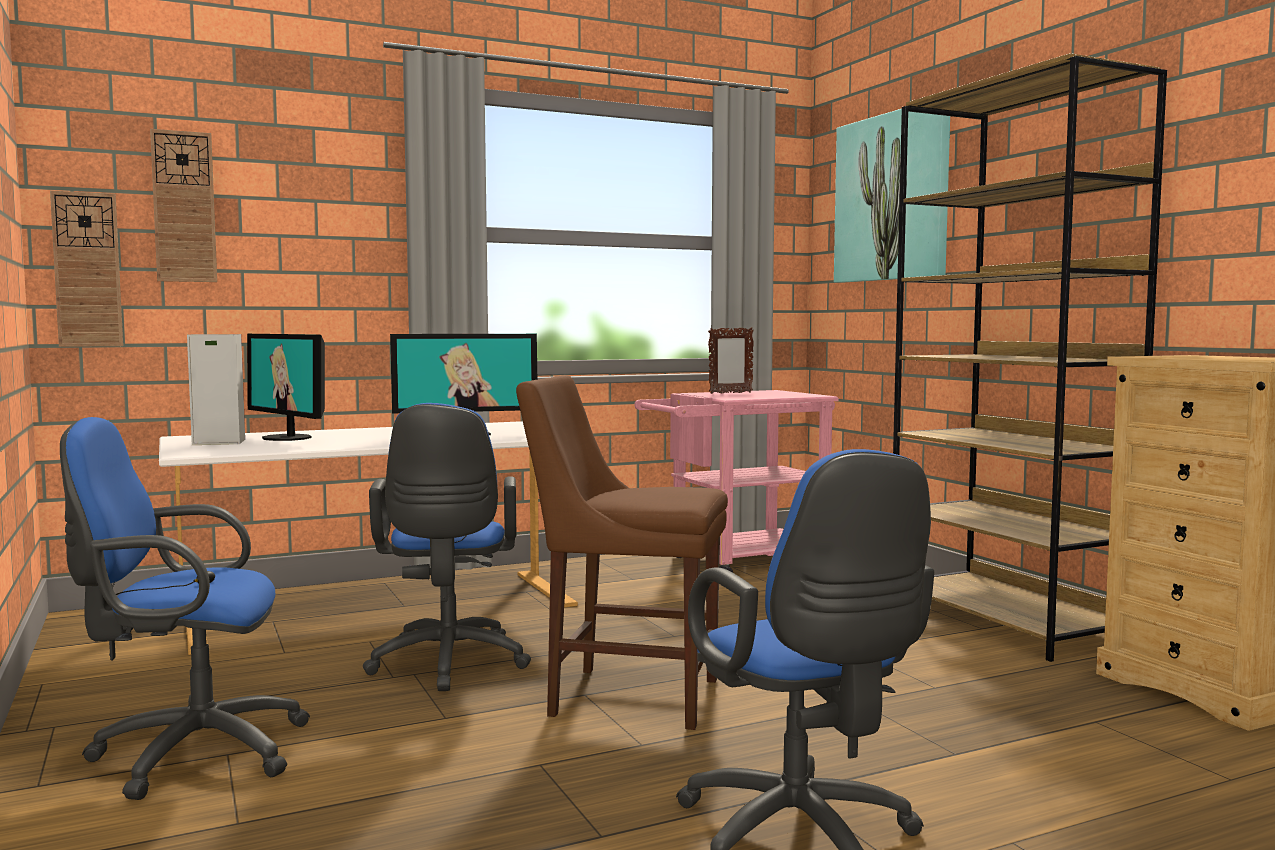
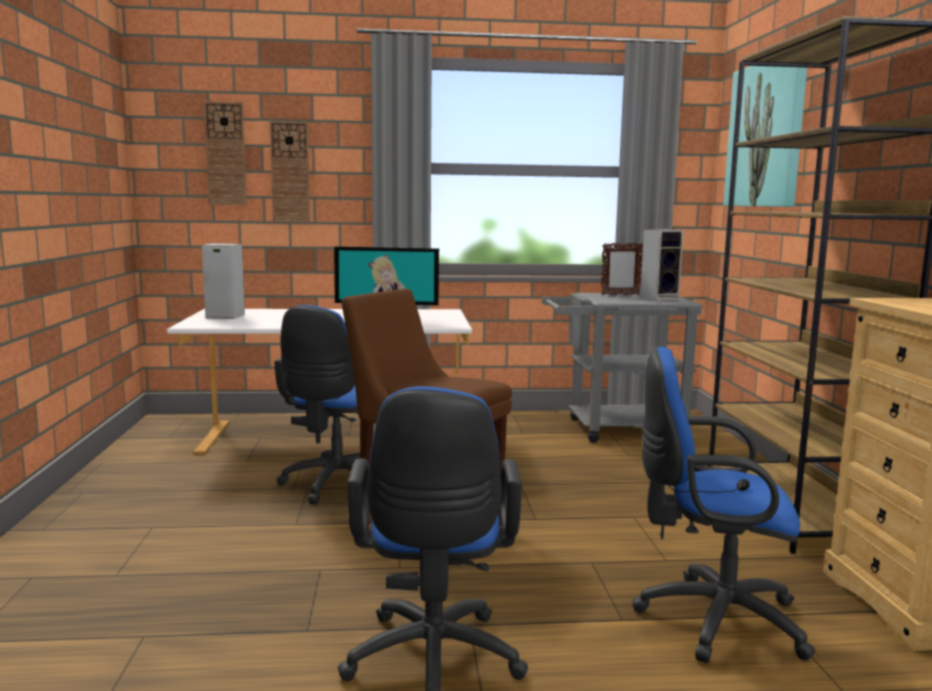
camera: 20 degrees right, 5 degrees up
wall clock [50,191,123,347] -> wall clock moved to [270,121,310,223]
blue office chair [60,417,310,800] -> blue office chair moved to [633,347,816,663]
monitor [247,334,325,441] -> none
pink cart [634,390,839,572] -> grey cart [542,293,703,443]
none -> speaker [640,229,684,301]

